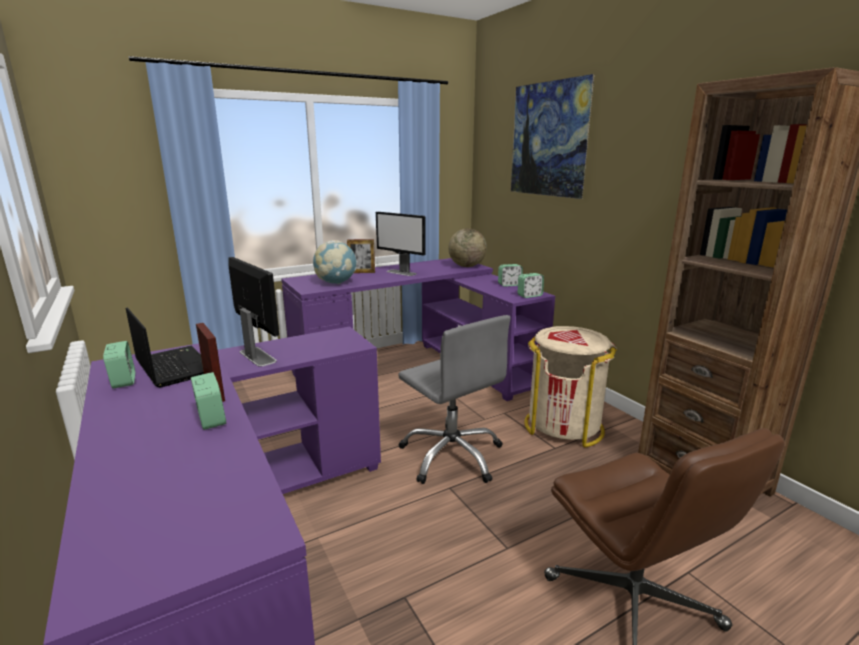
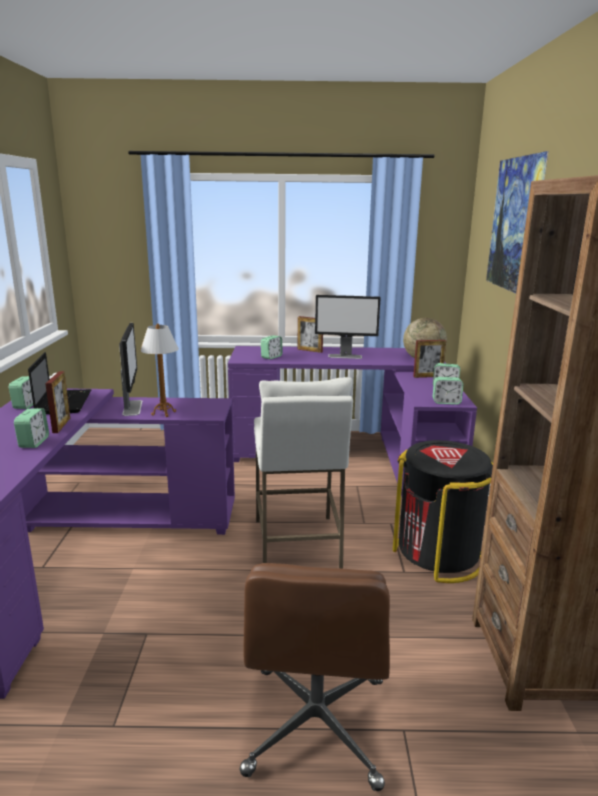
camera: 30 degrees right, 0 degrees up
globe [313,240,357,284] -> alarm clock [261,335,283,359]
monitor [376,212,426,276] -> monitor turned 60 degrees counterclockwise [315,295,381,359]
grey office chair [398,315,511,484] -> white stool [254,377,353,569]
beige trash can [524,326,617,448] -> black trash can [393,440,493,583]
none -> table lamp [140,323,179,417]
none -> picture frame [413,340,446,378]

